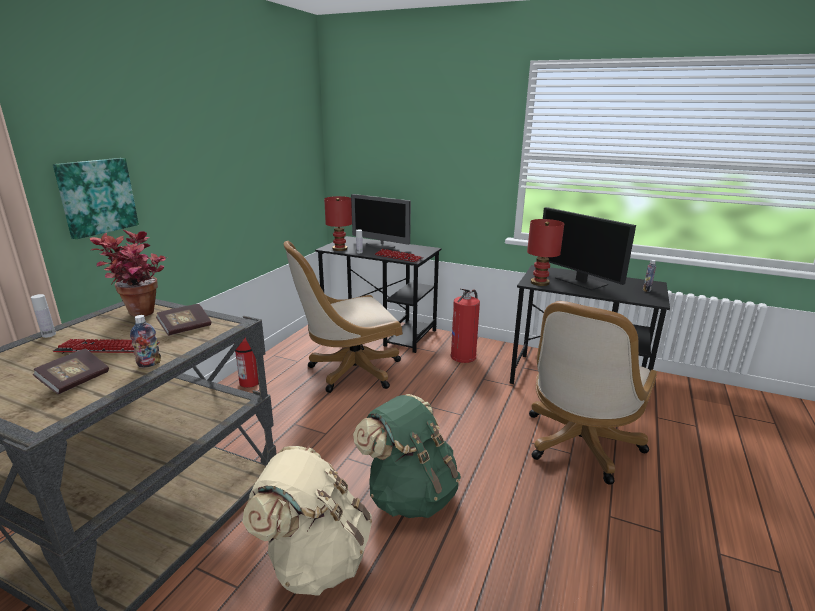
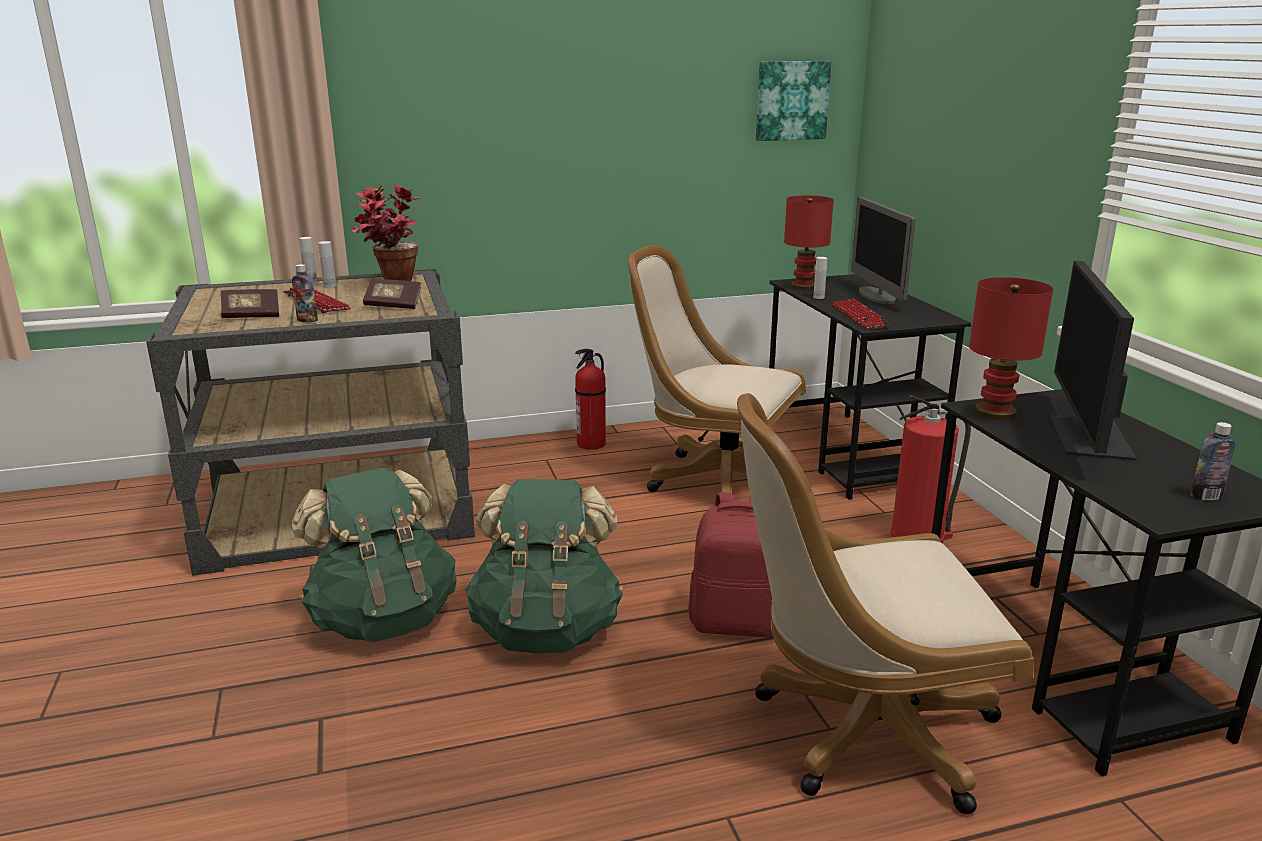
camera: 50 degrees right, 0 degrees up
picture [53,158,139,239] -> picture moved to [756,61,831,141]
beige backpack [242,446,372,596] -> green backpack [292,467,457,642]
none -> white bottle [319,241,336,288]
none -> red backpack [689,492,773,637]

